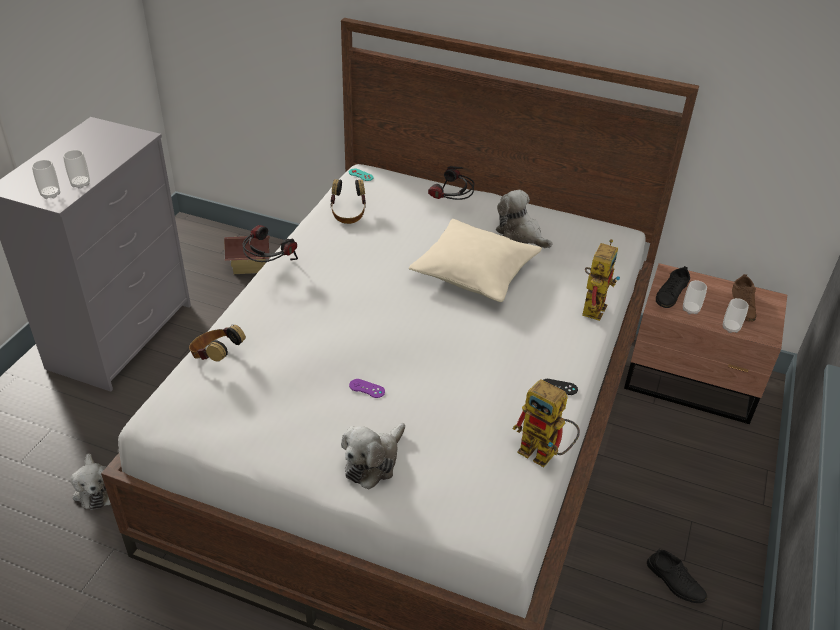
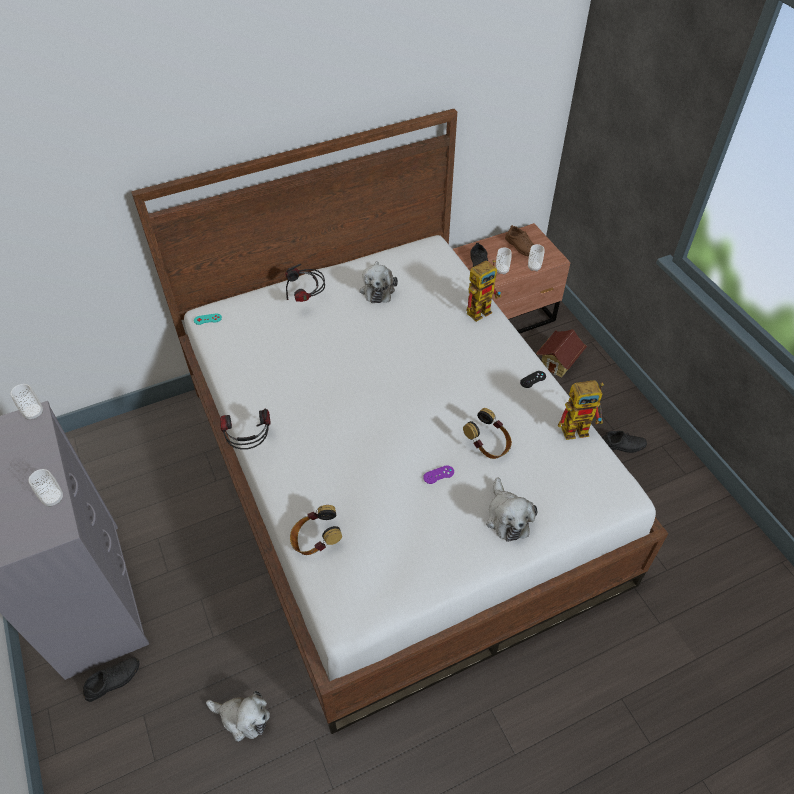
camera: 45 degrees left, 10 degrees up
cup [32,160,60,199] -> cup moved to [10,384,43,420]
toy house [224,235,270,274] -> toy house moved to [536,329,587,378]
headphones [330,179,366,224] -> headphones moved to [463,408,512,459]
beige pillow [409,219,542,302] -> none
plush toy [496,190,552,248] -> plush toy turned 90 degrees counterclockwise [360,261,398,303]
toy robot [582,239,620,321] -> toy robot turned 75 degrees clockwise [466,260,501,322]
none -> black shoe [83,657,139,702]

